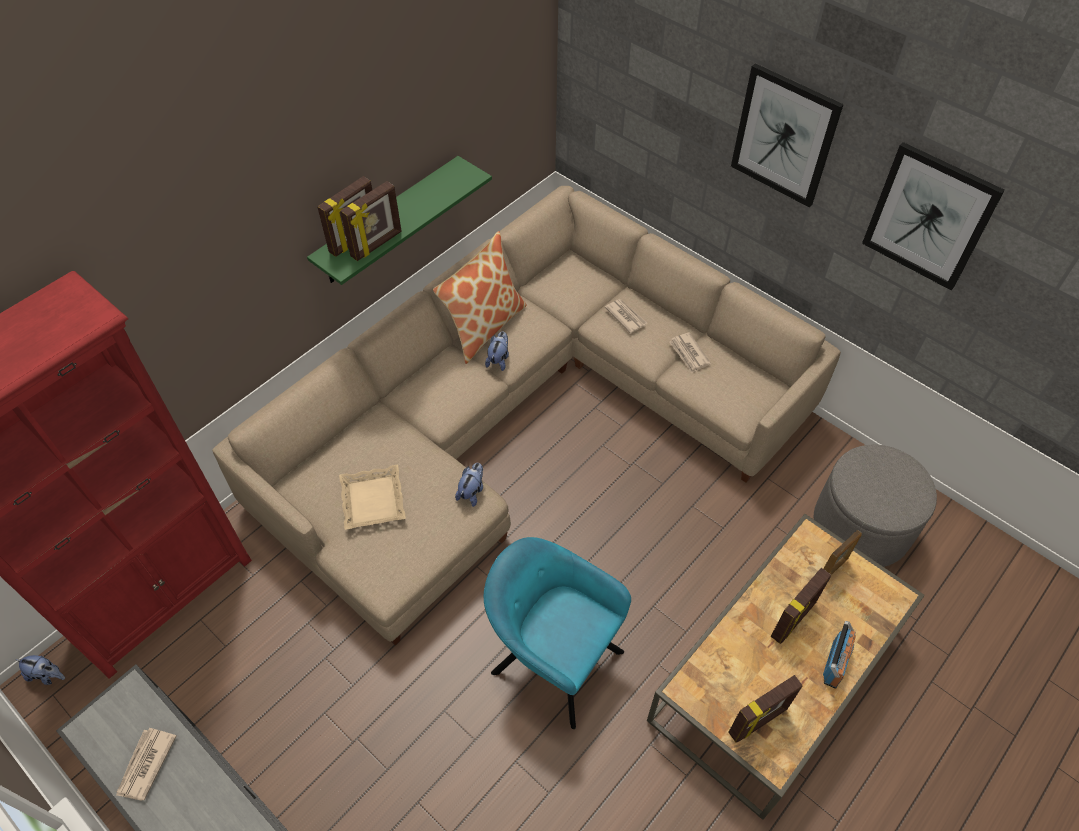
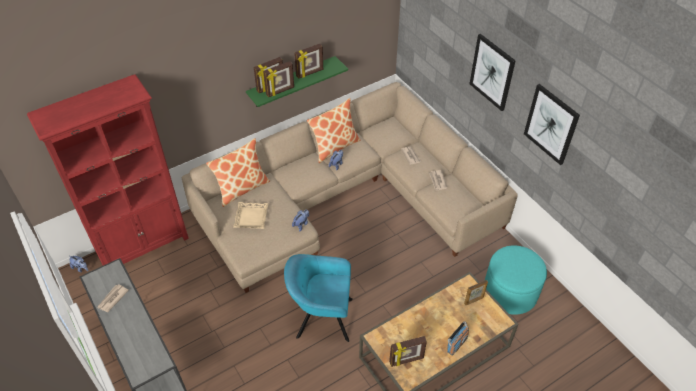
camera: 15 degrees right, 5 degrees down
turquoise armchair [484,537,631,729] -> turquoise armchair turned 45 degrees counterclockwise [284,254,353,342]
picture frame [771,568,831,644] -> picture frame moved to [294,44,323,79]
grey ottoman [814,445,937,567] -> turquoise ottoman [485,245,547,315]
none -> pillow [206,138,270,207]

